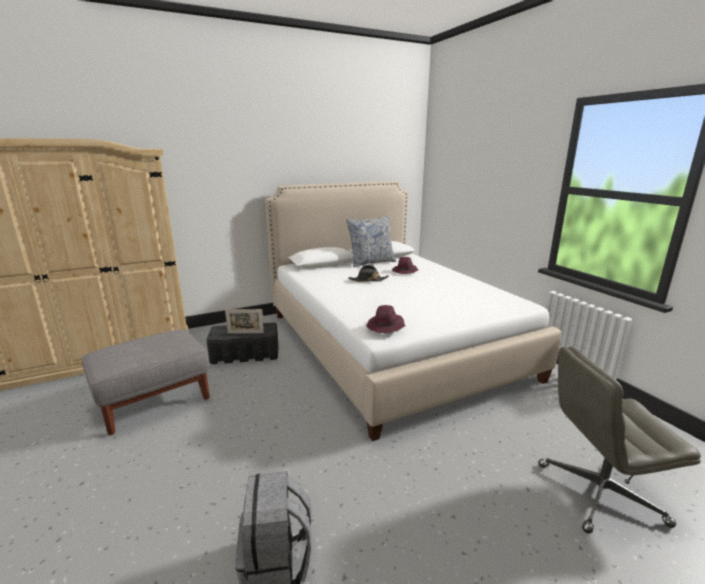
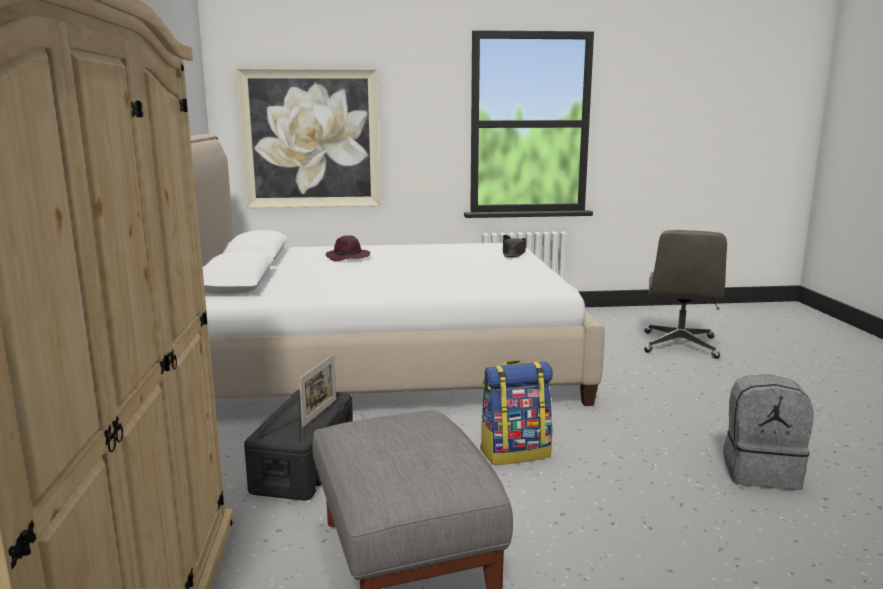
camera: 70 degrees left, 5 degrees down
pillow [346,215,396,267] -> none
black hat [348,265,389,282] -> black hat moved to [503,235,526,258]
purple hat [366,305,405,333] -> none
none -> picture [236,68,381,208]
none -> backpack [480,360,553,465]

